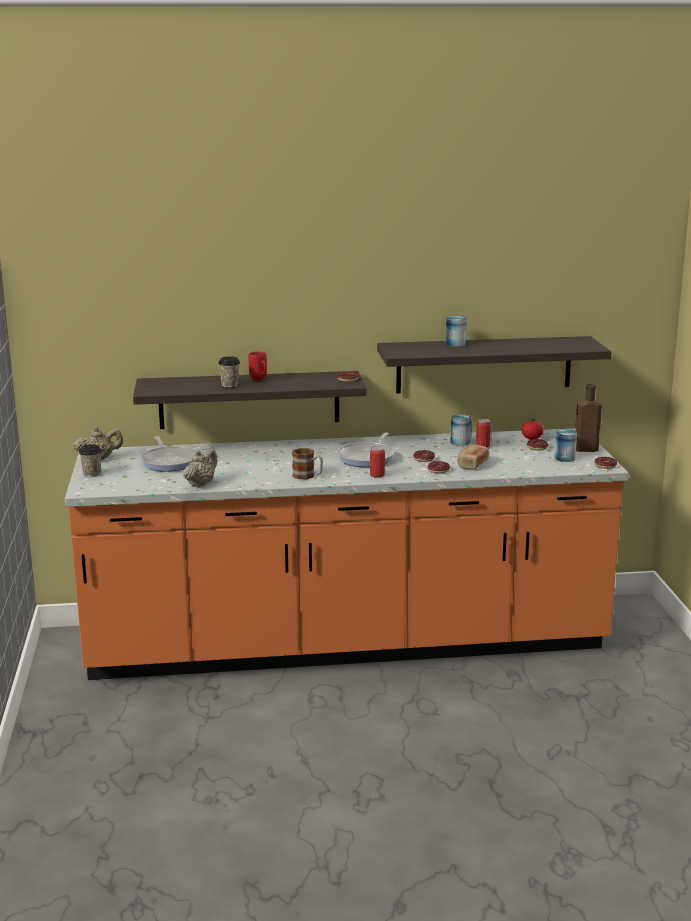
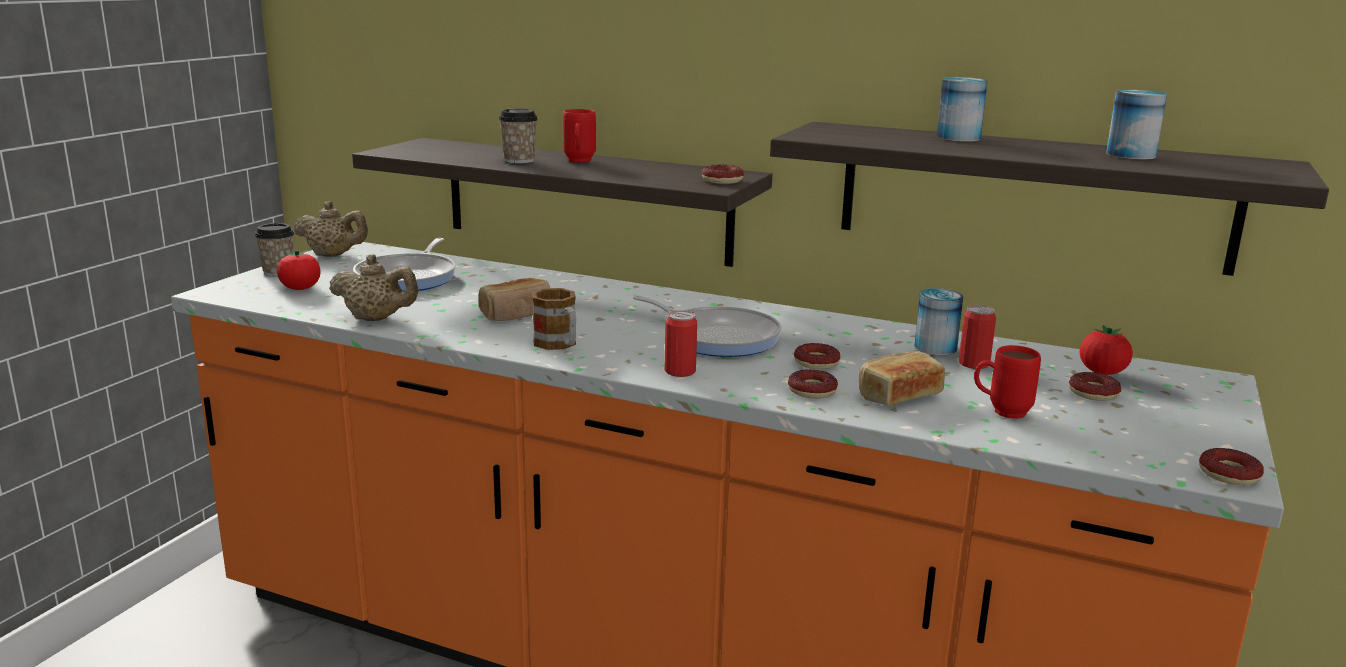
camera: 30 degrees right, 0 degrees up
beige teapot [183,449,217,487] -> beige teapot turned 45 degrees clockwise [329,254,418,321]
frying pan [337,432,395,467] -> frying pan turned 105 degrees counterclockwise [633,295,782,357]
can [554,429,577,462] -> can moved to [1106,90,1167,160]
brown bottle [576,384,602,452] -> none
none -> tomato [277,250,320,290]
none -> bread [479,278,550,321]
none -> red mug [974,345,1041,419]

